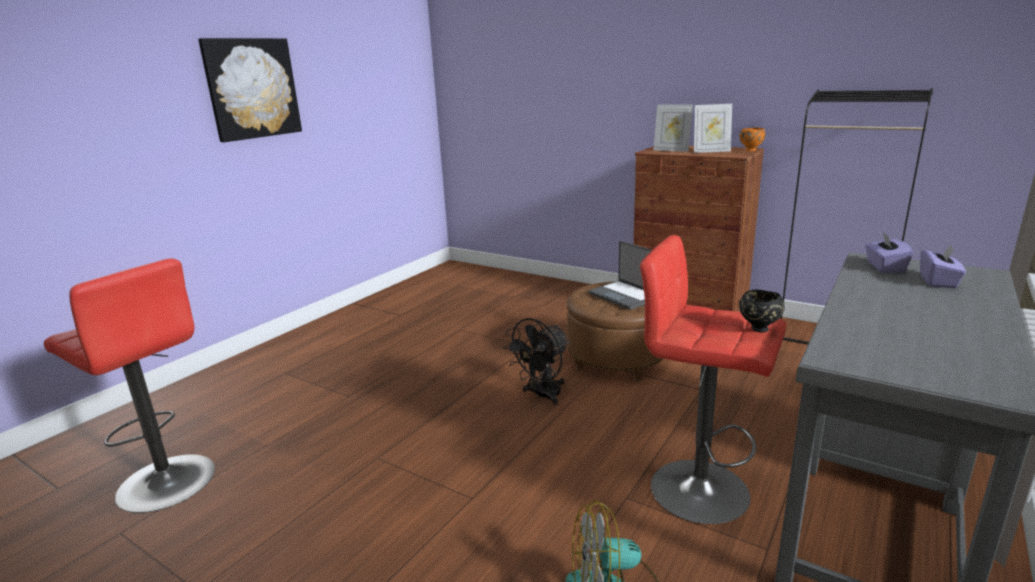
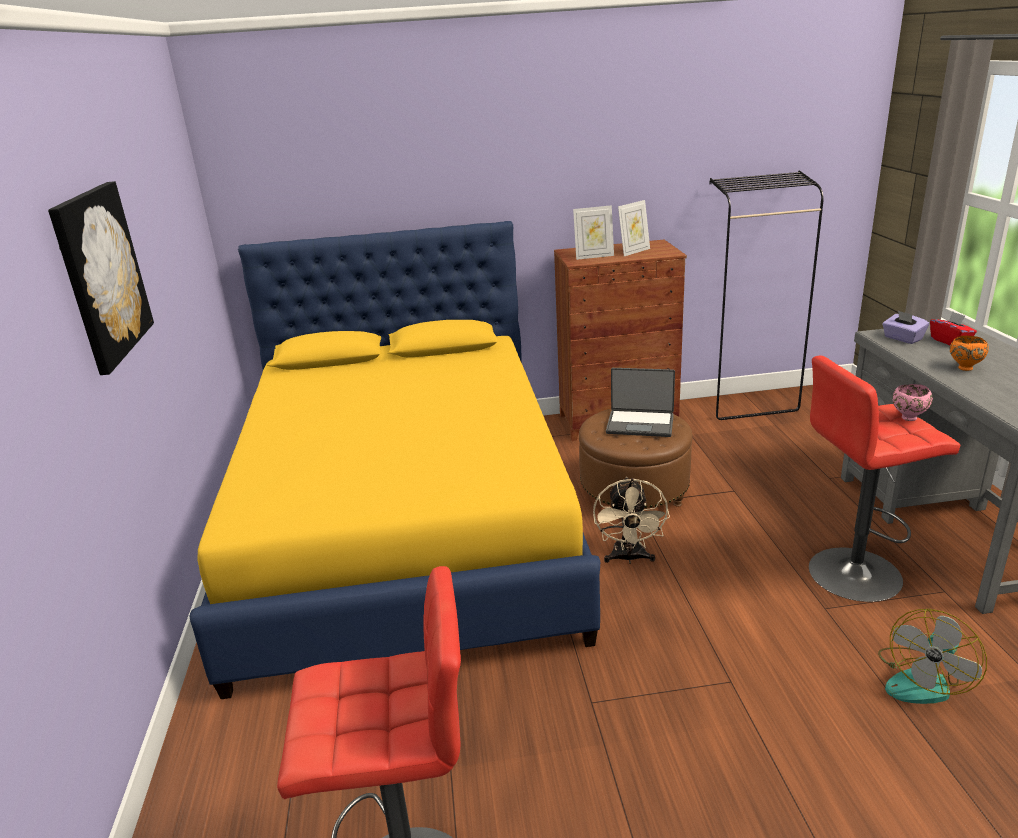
camera: 40 degrees left, 5 degrees up
black fan [503,318,570,405] -> beige fan [593,477,670,564]
orange bowl [739,128,765,151] -> orange bowl moved to [950,336,989,371]
black bowl [739,289,785,333] -> pink bowl [892,384,933,421]
purple tissue box [920,245,966,288] -> red tissue box [930,312,977,345]
none -> yellow bed [190,221,600,699]

